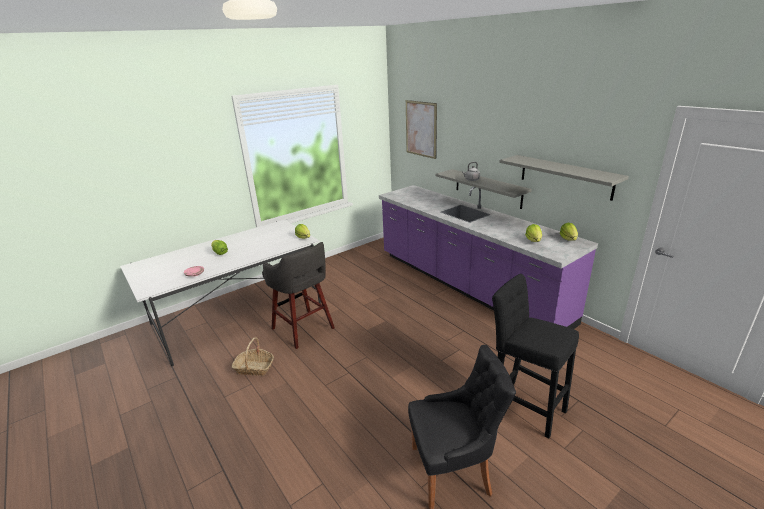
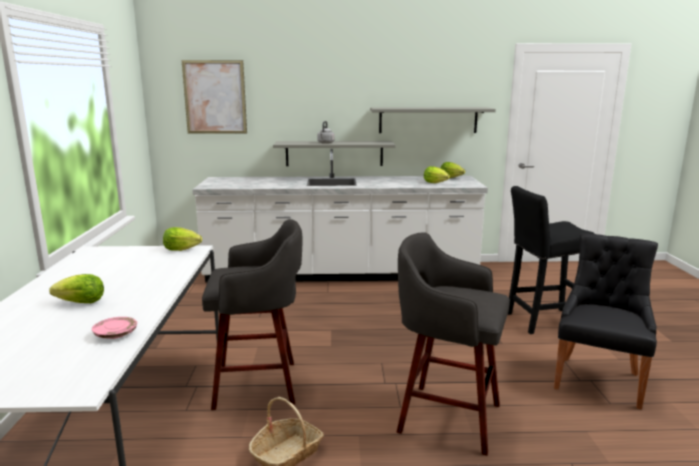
camera: 55 degrees left, 10 degrees down
purple counter [379,185,598,329] -> white counter [192,149,488,283]
none -> grey stool [396,232,510,456]

